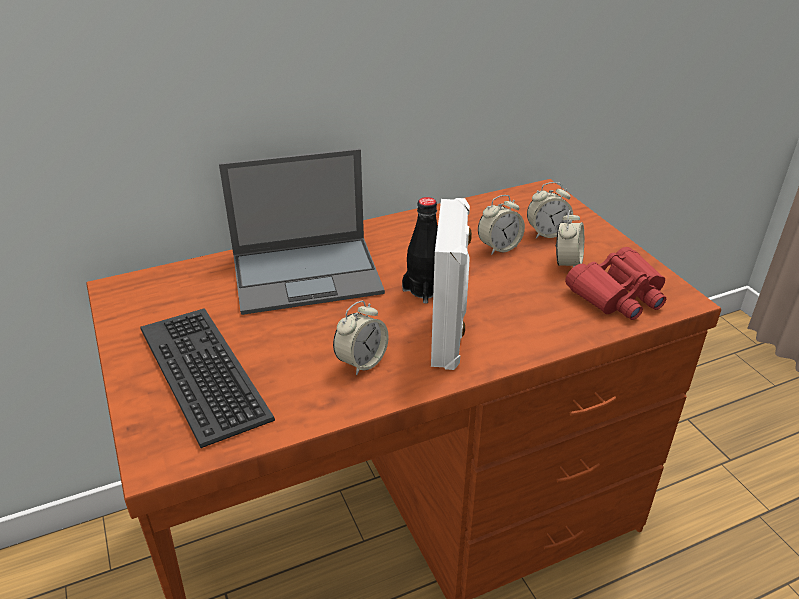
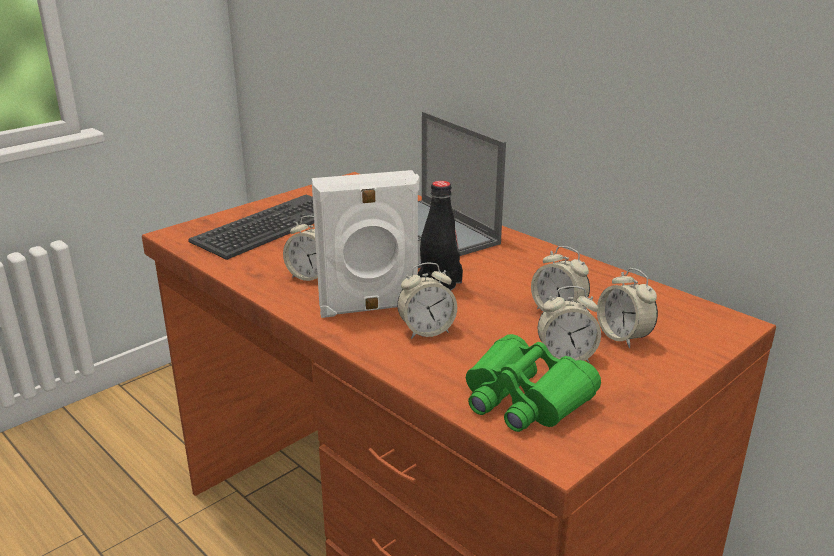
camera: 70 degrees right, 10 degrees down
red binoculars [565,247,666,320] -> green binoculars [466,334,601,432]
none -> alarm clock [397,263,457,339]

